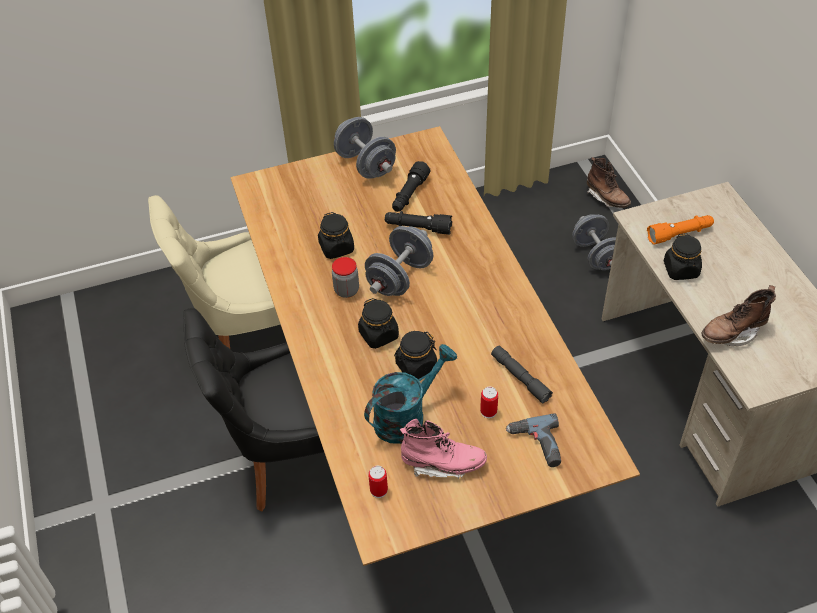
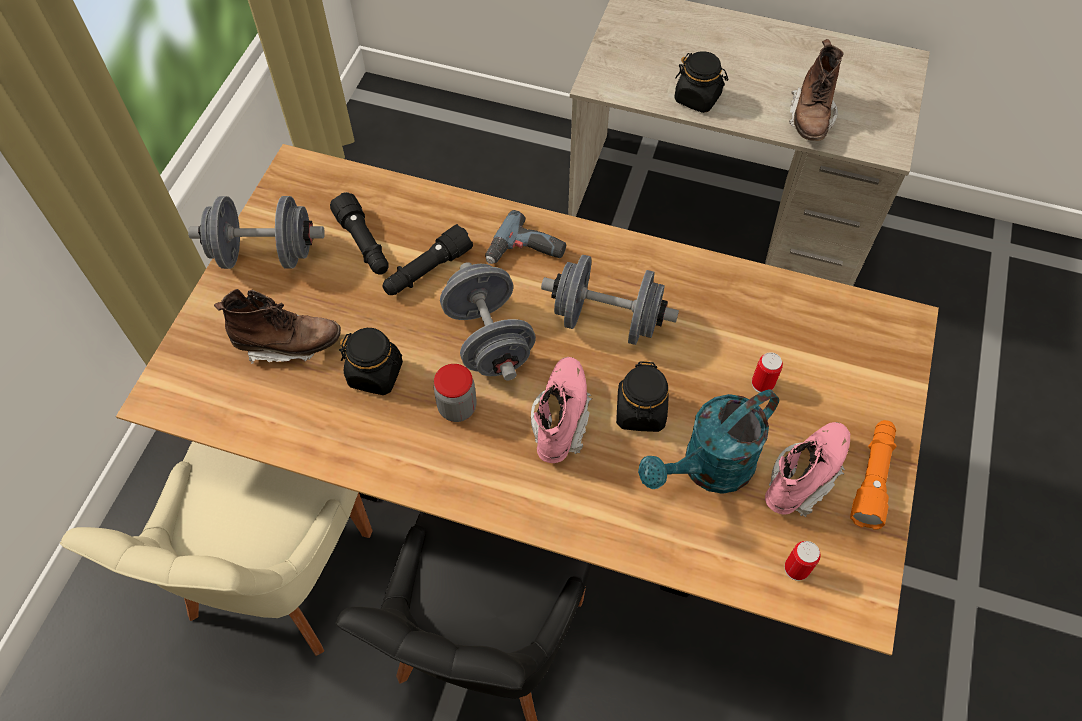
camera: 55 degrees left, 10 degrees up
black jar [358,298,399,349] -> pink boot [531,357,592,463]
turquoise watering can [364,344,457,444] -> turquoise watering can turned 120 degrees counterclockwise [638,389,779,494]
grey flashlight [491,346,553,404] -> none
power drill [506,414,561,467] -> power drill moved to [485,210,566,264]
grey dumbbell [572,214,616,270] -> grey dumbbell moved to [541,255,679,345]
brown boot [587,157,631,208] -> brown boot moved to [214,289,341,365]
orange flashlight [647,215,714,244] -> orange flashlight moved to [850,420,897,530]

